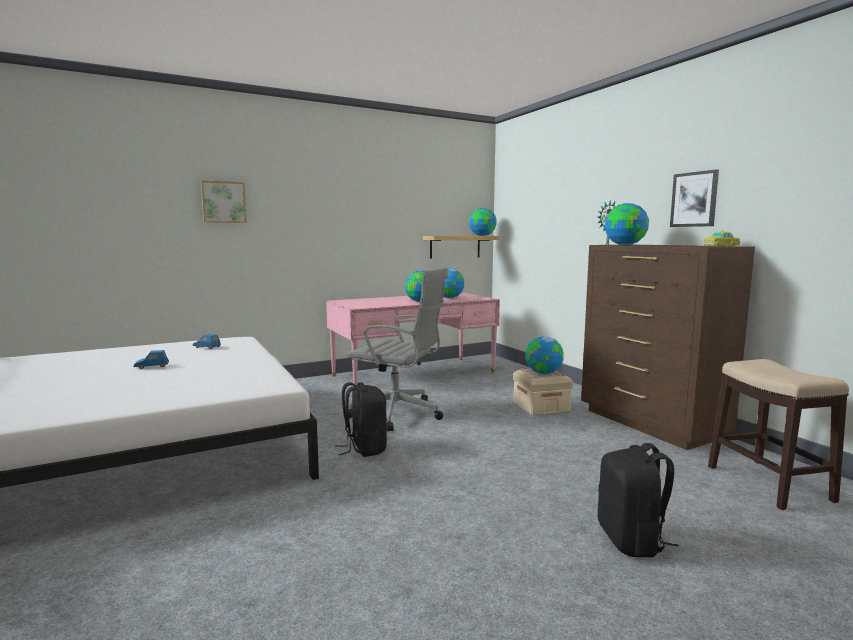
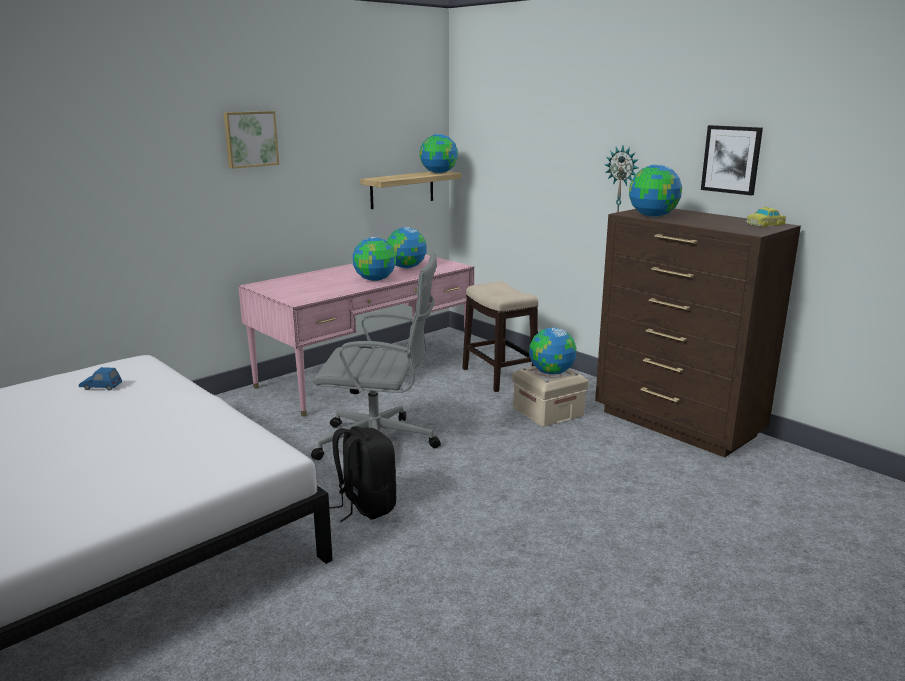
camera: 15 degrees left, 10 degrees up
blue toy car [133,350,169,369] -> none
picture [201,180,247,223] -> picture moved to [224,111,279,169]
black backpack [598,443,679,557] -> none
stool [708,359,849,510] -> stool moved to [463,281,538,392]

